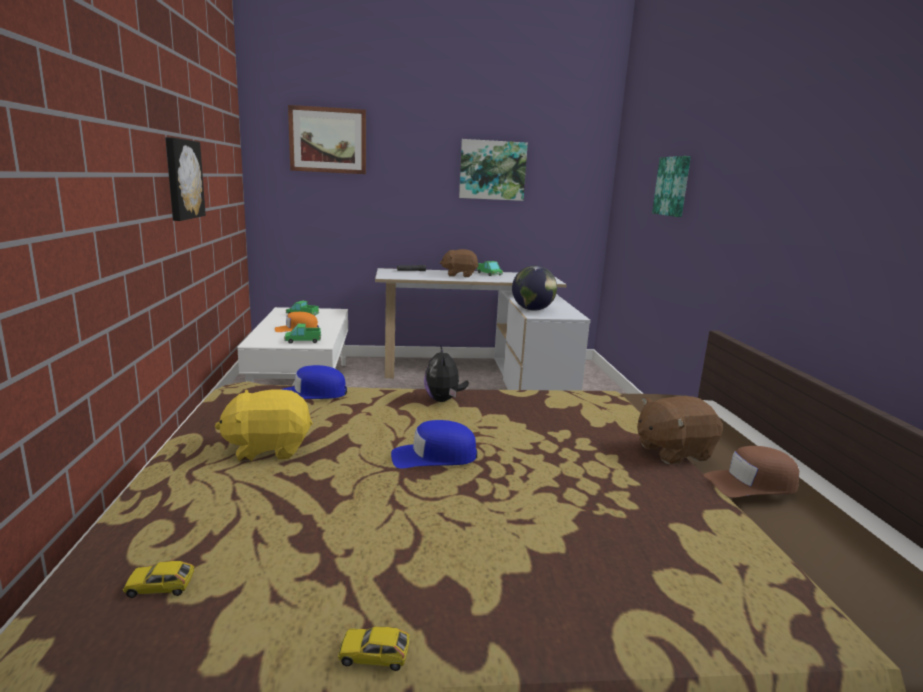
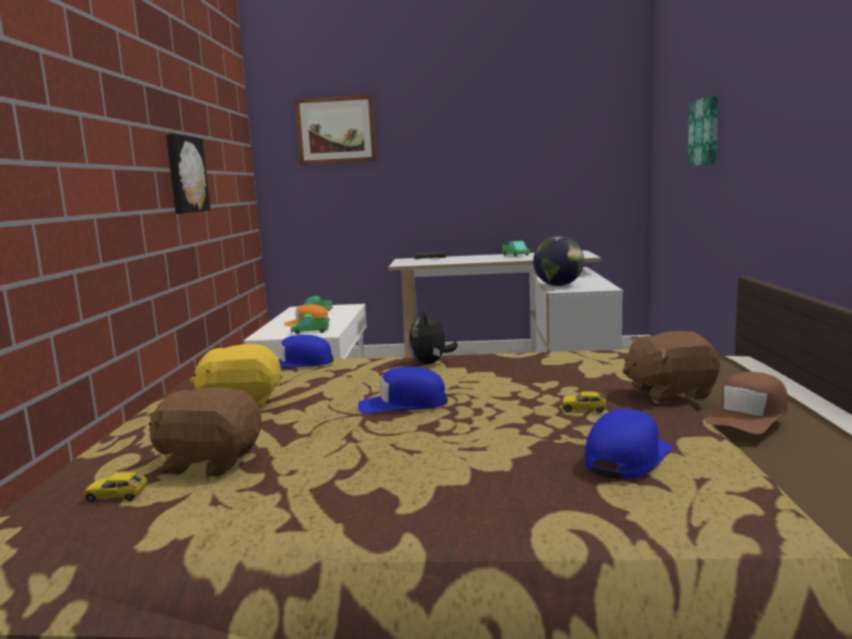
camera: 10 degrees right, 5 degrees down
toy car [338,627,410,671] -> toy car moved to [562,392,606,413]
brown plush toy [440,249,479,277] -> brown plush toy moved to [149,387,262,477]
picture [459,139,528,201] -> none
brown cap [704,446,799,498] -> brown cap turned 45 degrees counterclockwise [705,372,788,434]
none -> blue cap [585,409,673,479]

